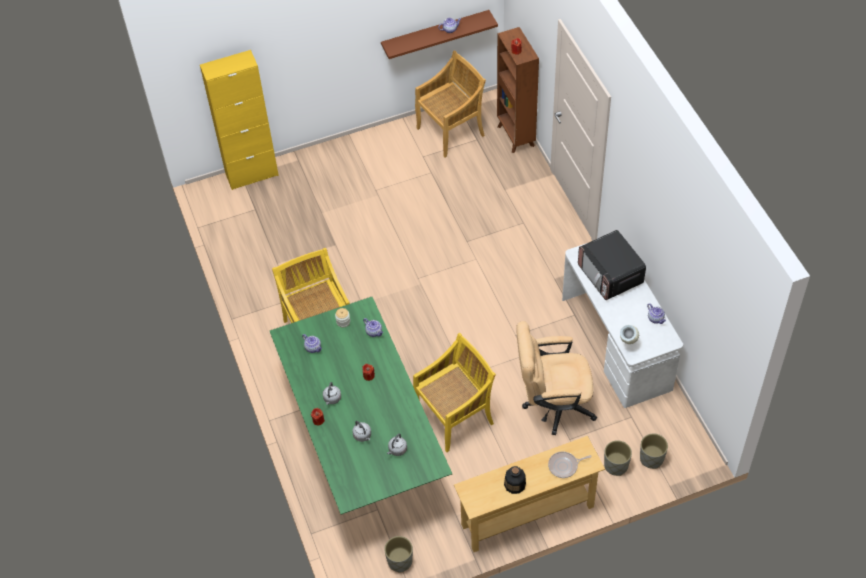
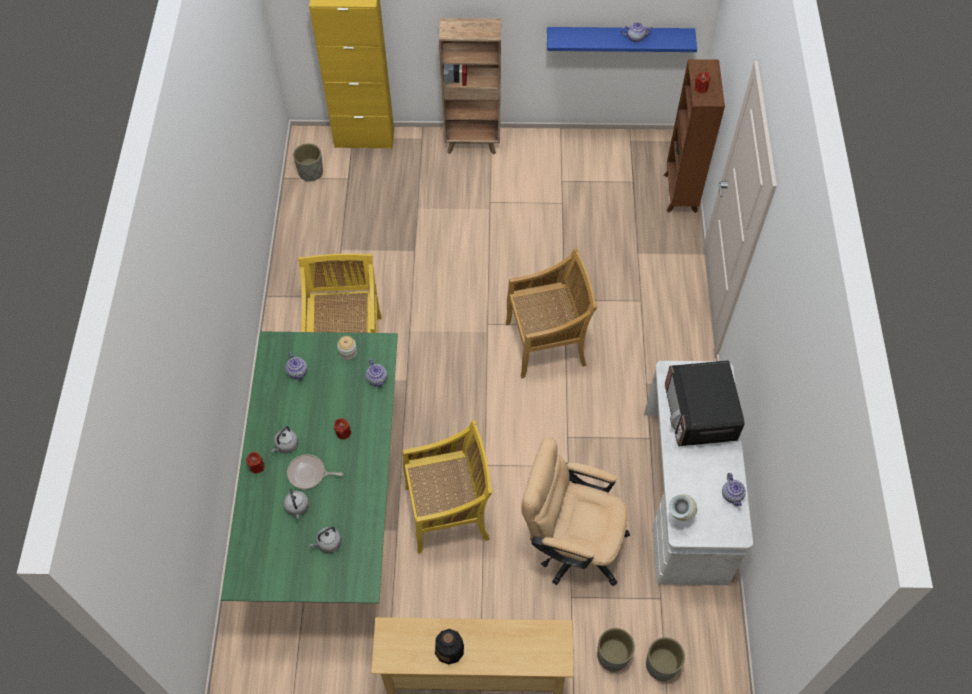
camera: 20 degrees right, 5 degrees up
brown shelf [381,10,498,59] -> blue shelf [547,27,697,52]
grey planter [384,536,413,573] -> grey planter moved to [293,143,323,182]
beige chair [415,50,486,158] -> beige chair moved to [506,248,597,378]
frying pan [548,452,592,478] -> frying pan moved to [287,454,343,489]
none -> brown bookcase [439,18,501,154]

